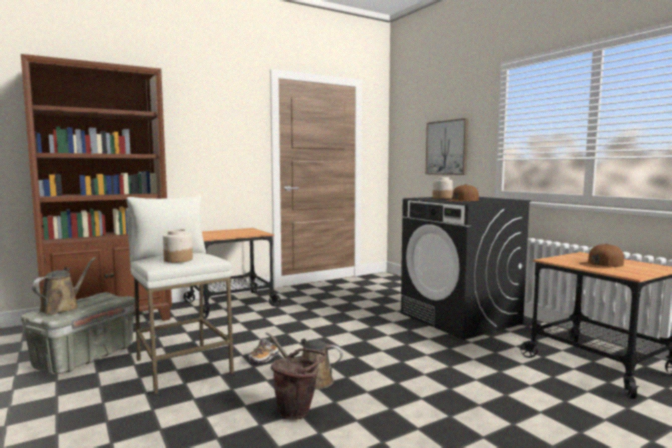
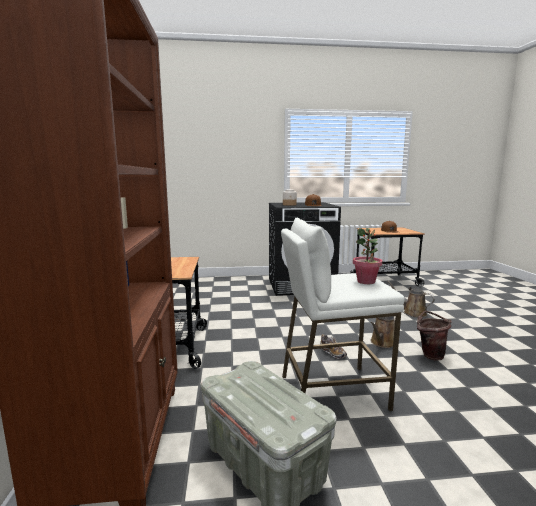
camera: 65 degrees left, 5 degrees up
brown watering can [32,257,96,314] -> brown watering can moved to [387,281,435,317]
jar [163,229,193,263] -> potted plant [353,228,382,284]
picture [426,118,469,175] -> none

